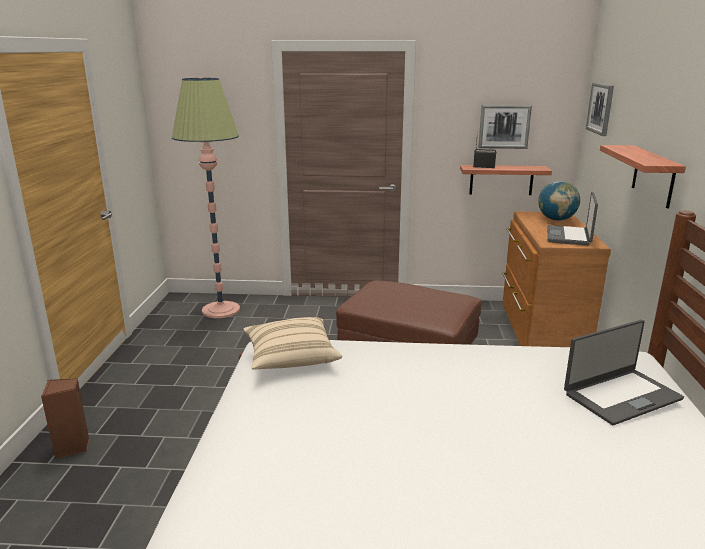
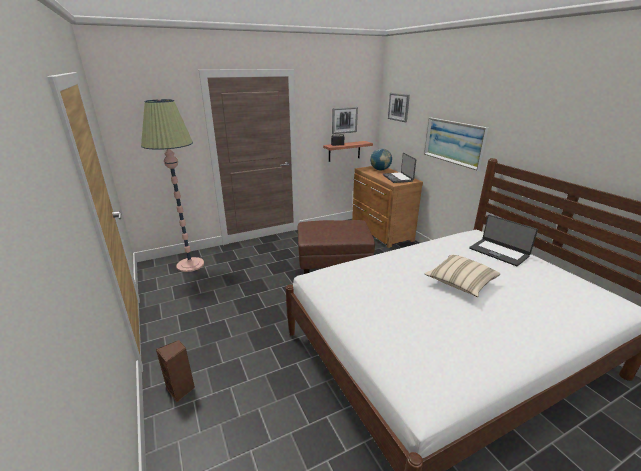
camera: 30 degrees left, 5 degrees up
beige pillow [243,317,342,370] -> beige pillow moved to [424,255,500,297]
laptop [564,320,684,425] -> laptop turned 105 degrees clockwise [469,215,538,266]
shelf [600,145,686,208] -> picture [424,118,488,171]

